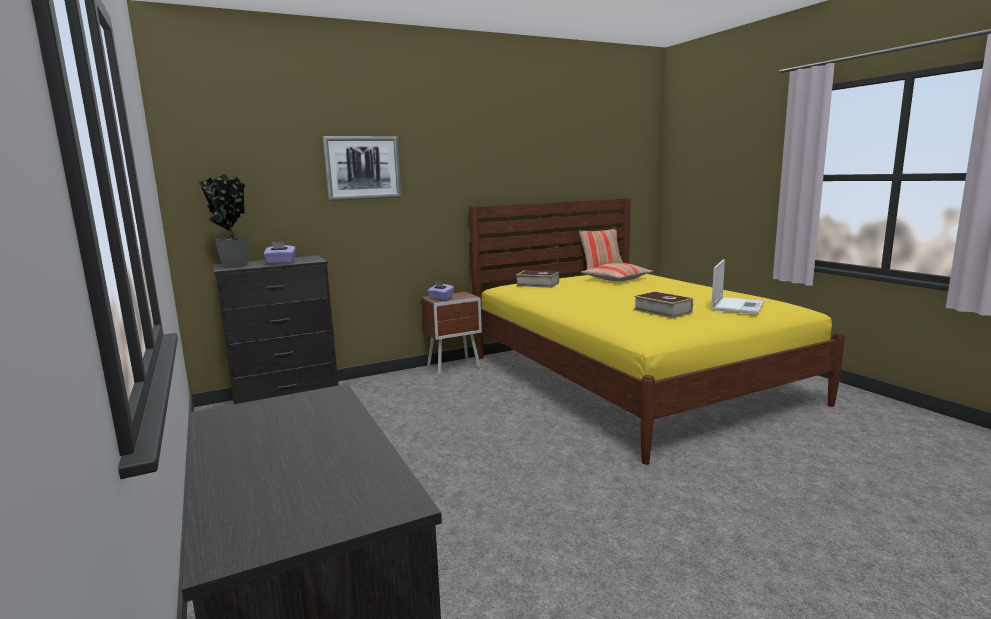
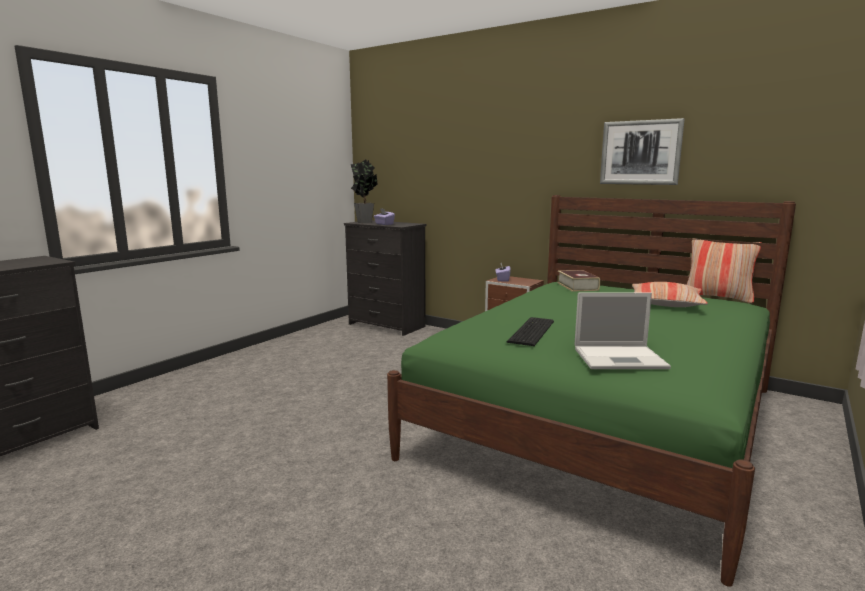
camera: 60 degrees right, 0 degrees up
picture [323,136,402,201] -> picture moved to [600,118,684,185]
yellow bed [469,197,845,465] -> green bed [387,195,796,587]
book [633,291,693,318] -> keyboard [507,317,554,346]

